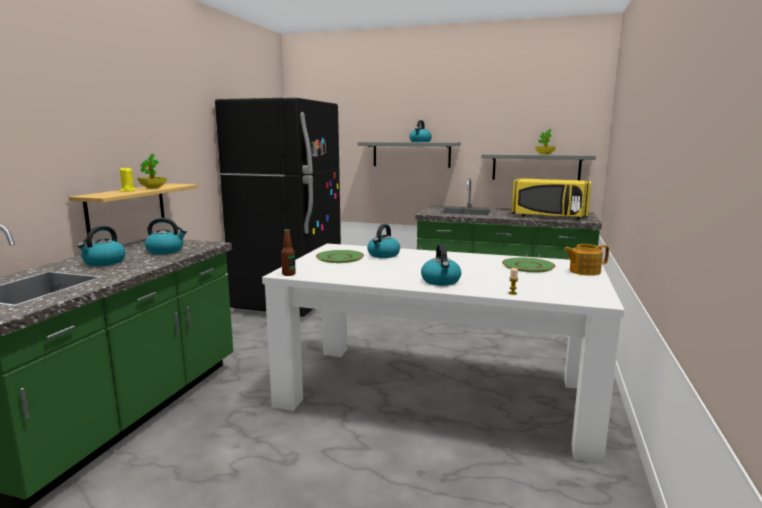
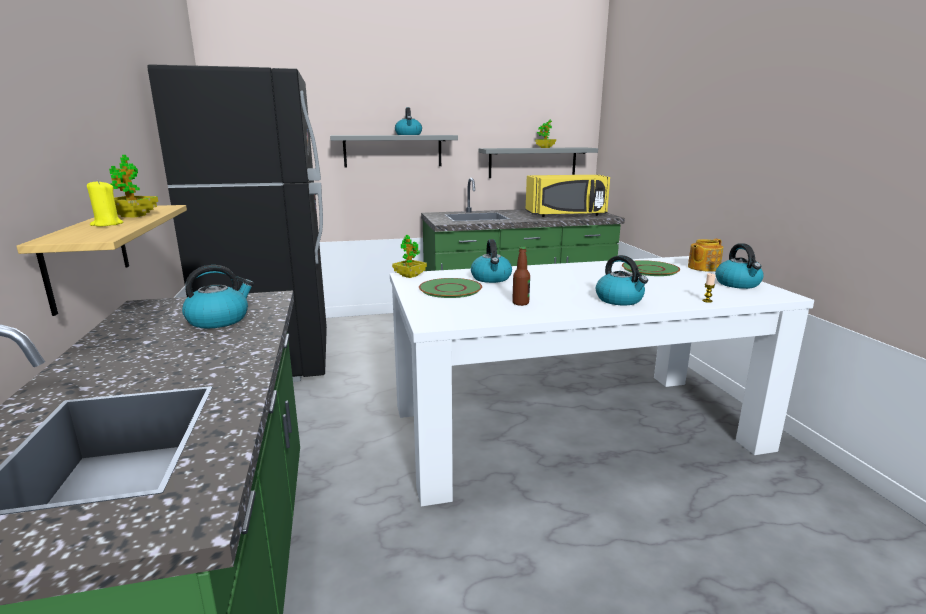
camera: 30 degrees left, 5 degrees up
kettle [77,226,126,266] -> kettle moved to [715,243,764,289]
bottle [281,229,296,276] -> bottle moved to [512,246,530,306]
none -> potted plant [392,235,427,278]

